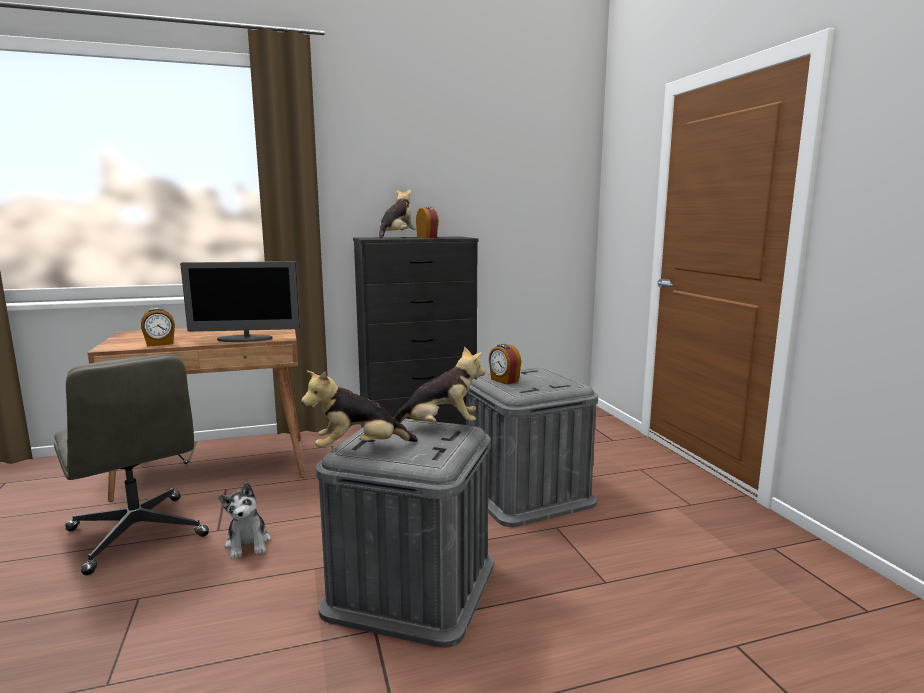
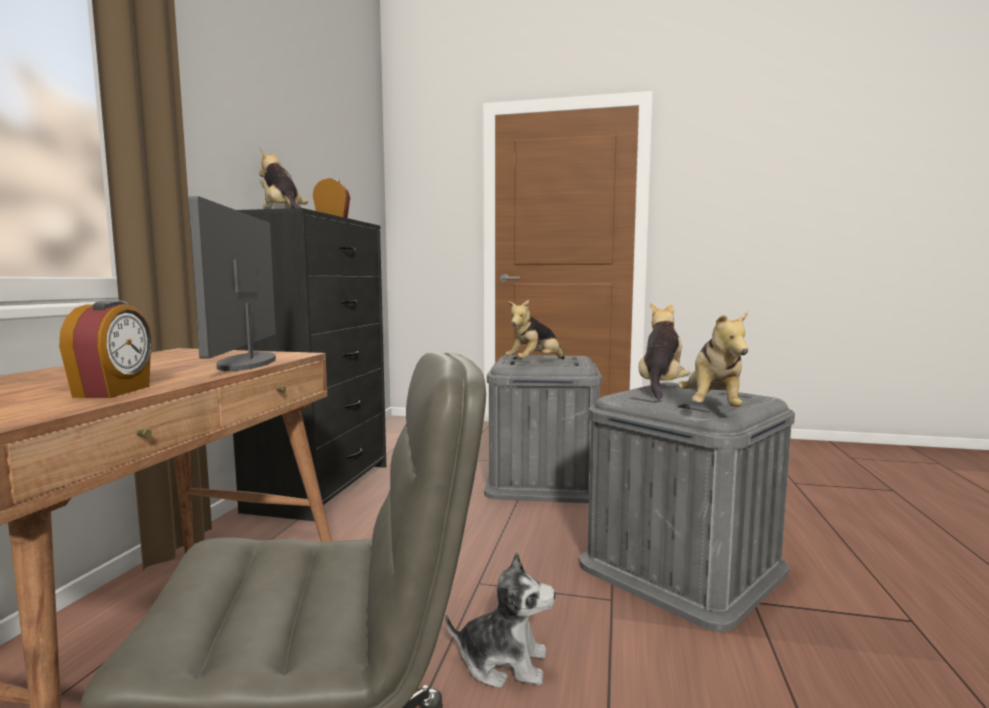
camera: 60 degrees left, 5 degrees down
monitor [180,261,300,342] -> monitor turned 150 degrees clockwise [188,196,276,371]
alarm clock [489,344,521,385] -> plush toy [505,300,564,359]

